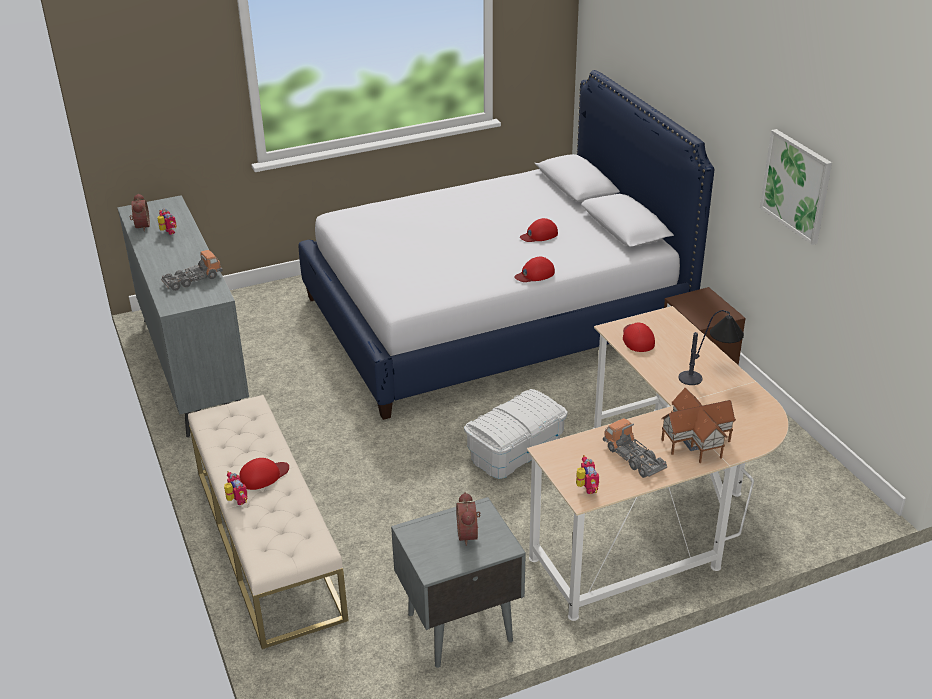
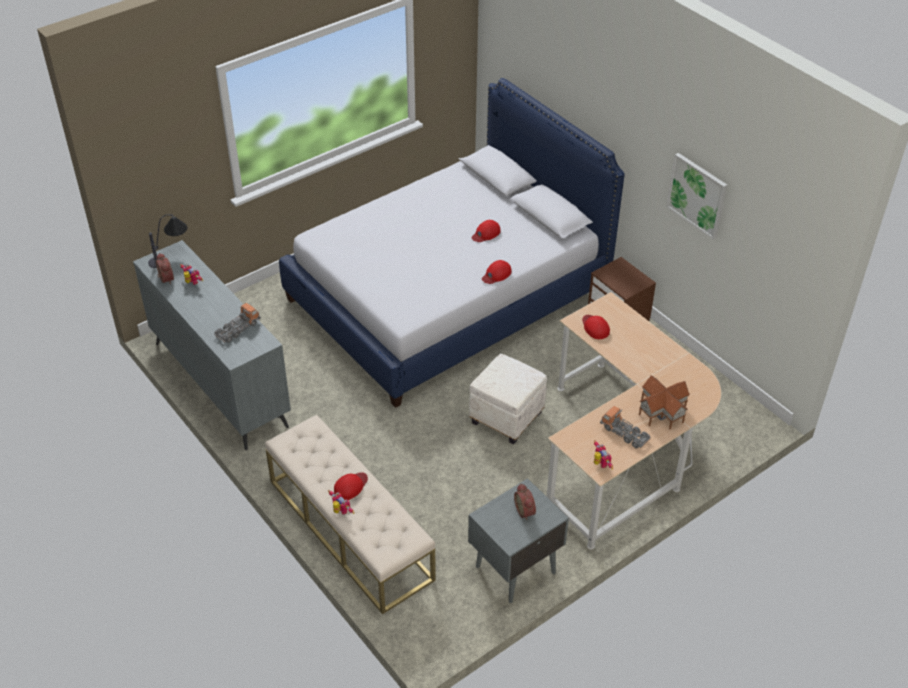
camera: 15 degrees left, 10 degrees up
white storage box [464,389,568,479] -> white ottoman [469,354,547,445]
table lamp [678,310,744,385] -> table lamp moved to [148,214,187,268]

